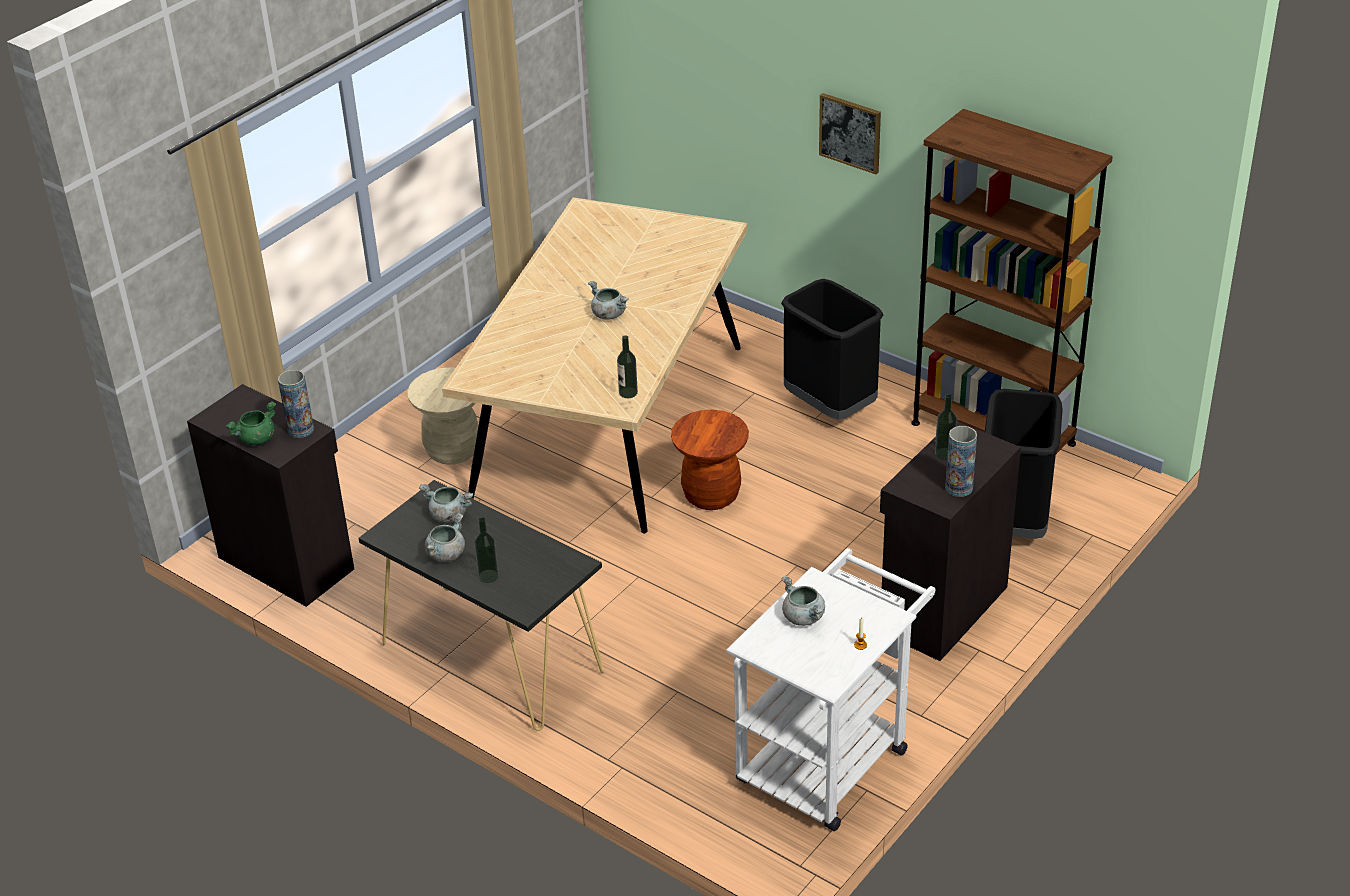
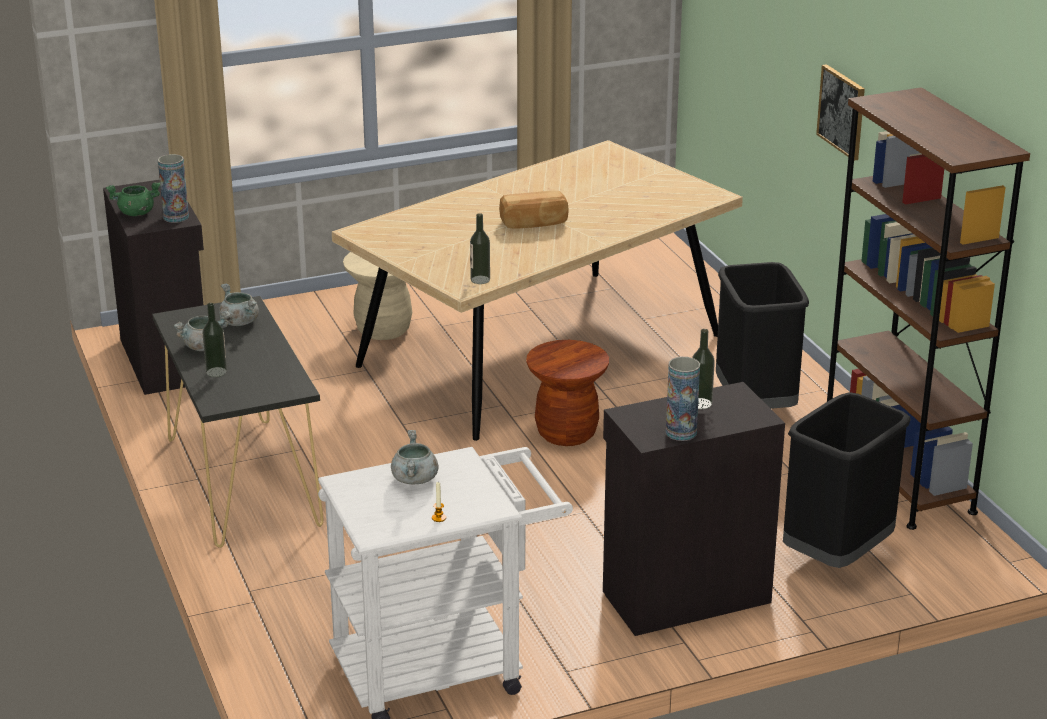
camera: 30 degrees right, 10 degrees down
grey cooking pot [588,281,629,320] -> bread [499,191,569,229]

